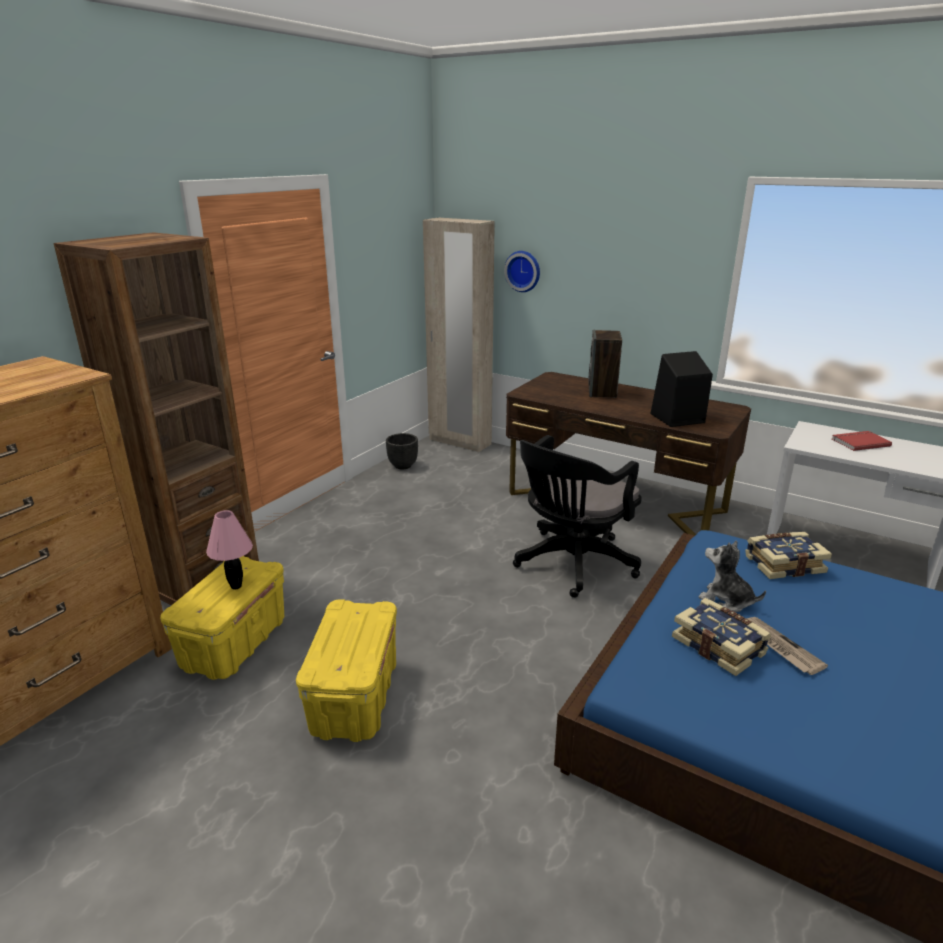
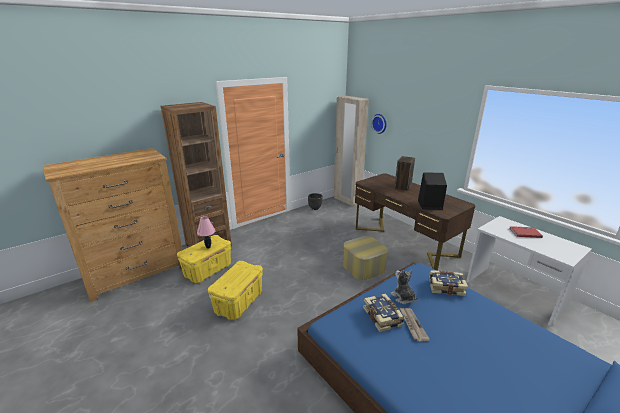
camera: 20 degrees right, 0 degrees up
black office chair [513,435,642,598] -> ottoman [343,236,388,280]

